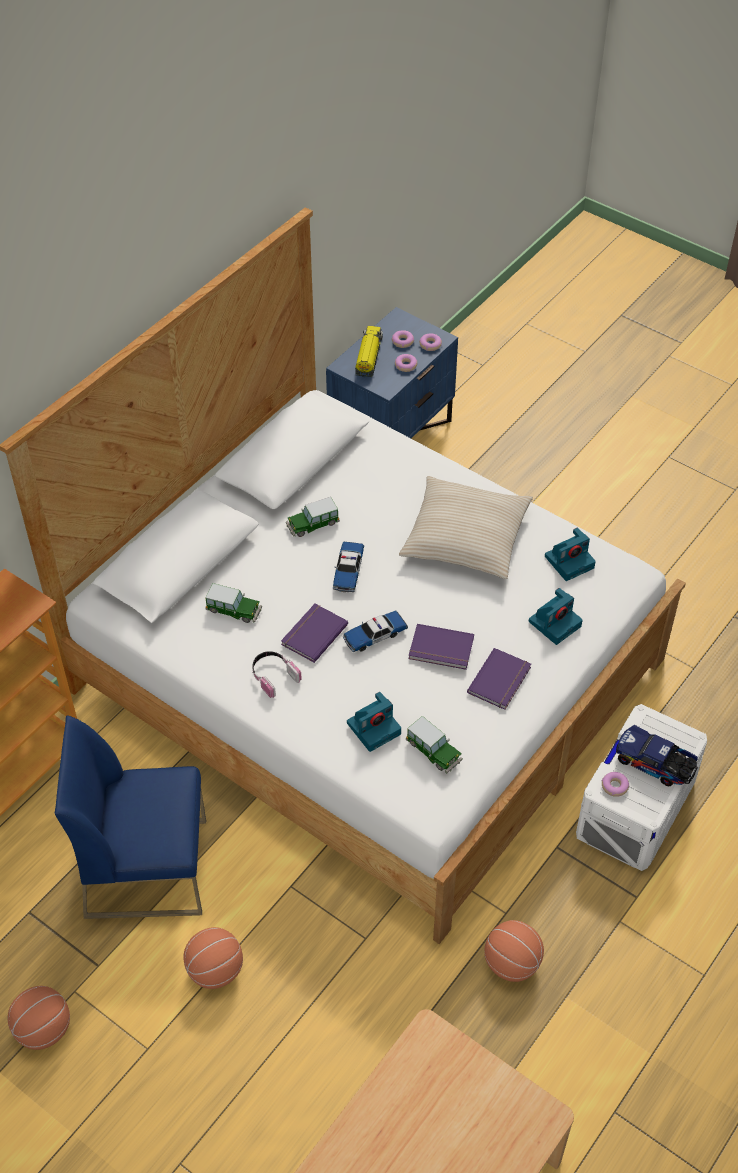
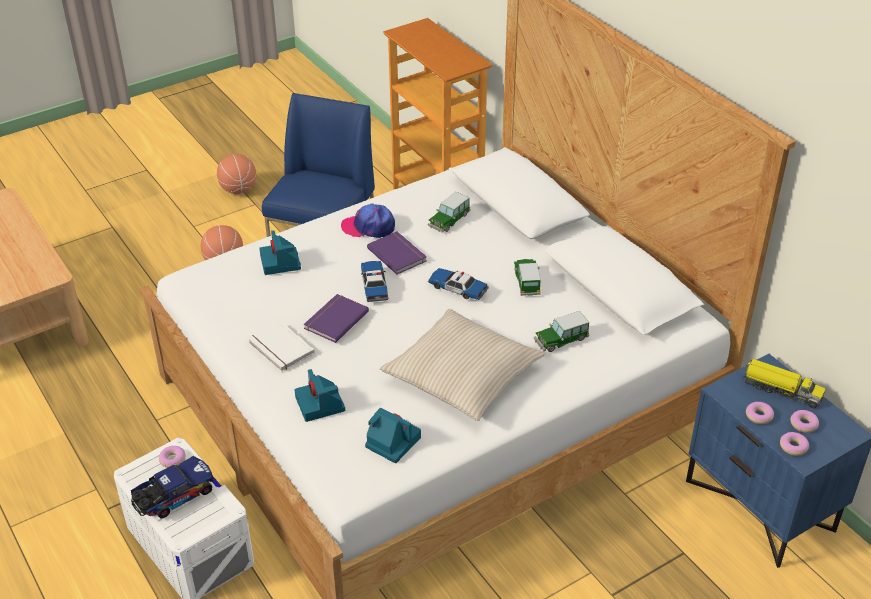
camera: 110 degrees right, 10 degrees down
headphones [252,651,302,698] -> cap [341,204,395,238]
toy car [406,716,463,773] -> toy car moved to [534,311,589,352]
purple book [467,648,531,710] -> white book [248,321,315,372]
basketball [484,920,544,982] -> none
camera [545,528,596,581] -> camera turned 135 degrees clockwise [365,408,421,463]

